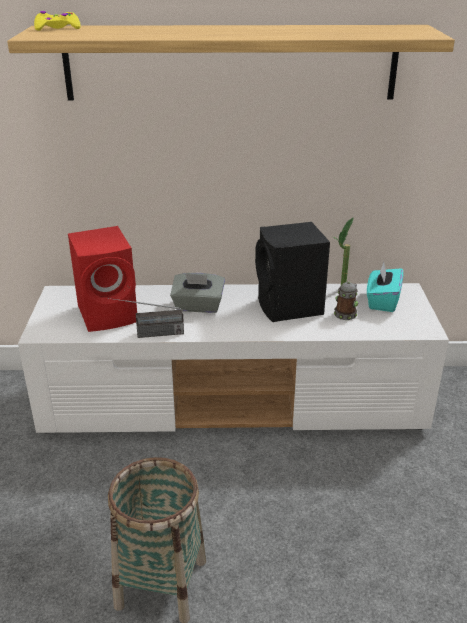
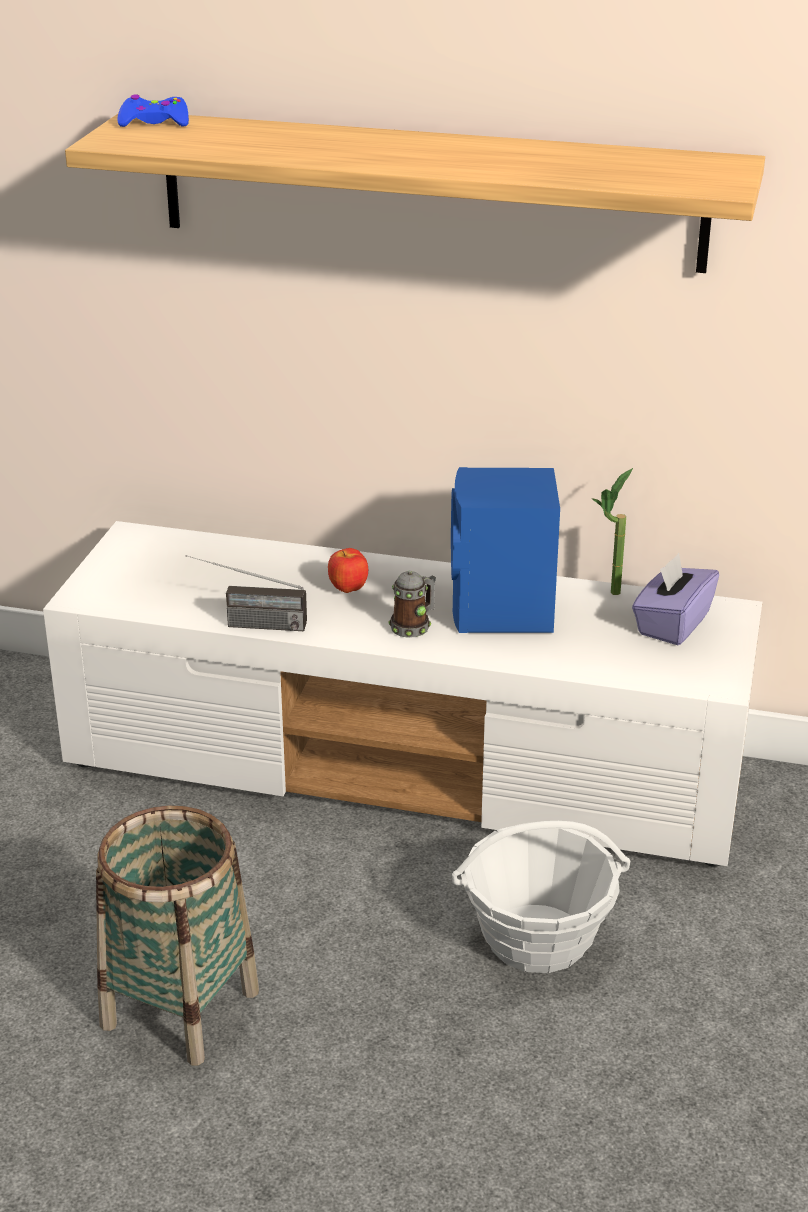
camera: 15 degrees right, 0 degrees up
yellow game controller [34,11,81,31] -> blue game controller [117,95,189,127]
red speaker [68,226,137,332] -> none
grey tissue box [170,273,225,313] -> apple [328,548,368,593]
black speaker [255,222,330,322] -> blue speaker [451,467,560,633]
mug [334,281,358,320] -> mug moved to [388,570,436,638]
turquoise tissue box [367,262,404,312] -> purple tissue box [632,553,719,645]
none -> basket [452,821,630,973]

